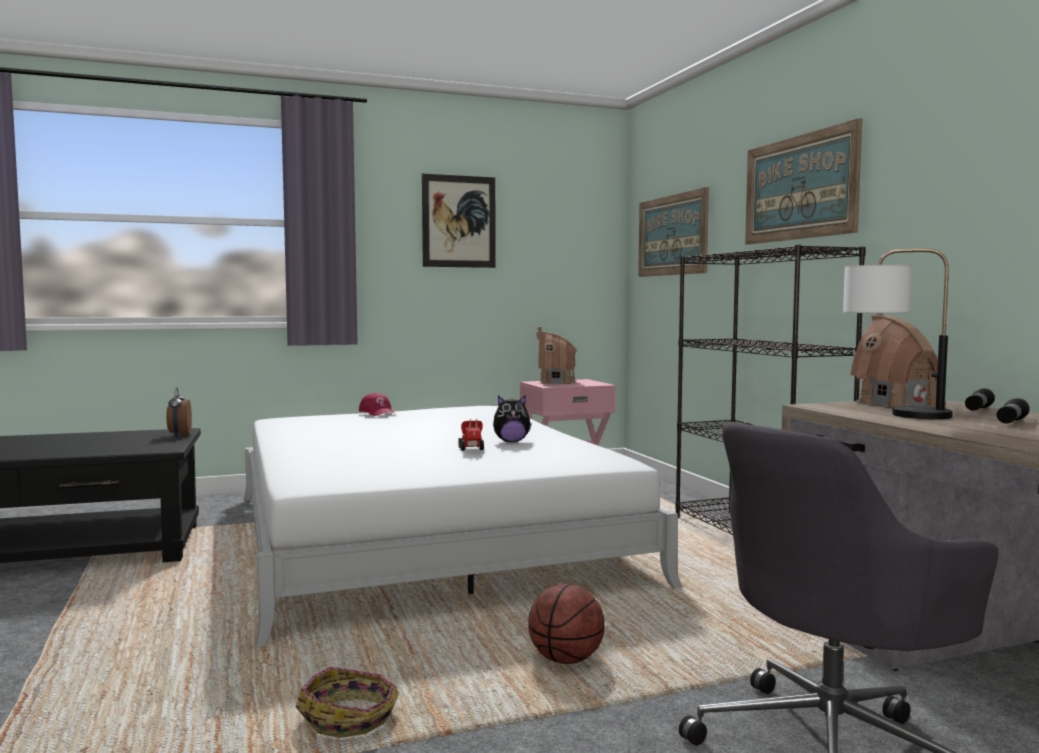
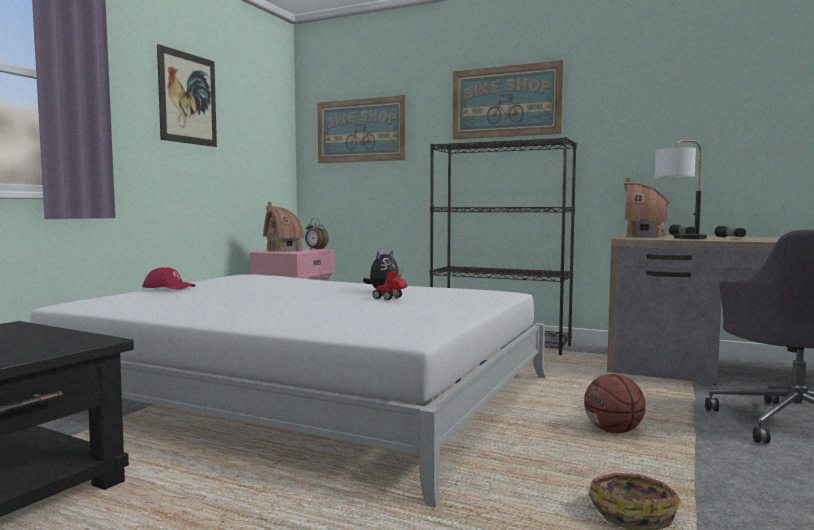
camera: 45 degrees left, 0 degrees up
alarm clock [166,387,192,437] -> alarm clock moved to [305,218,329,250]

